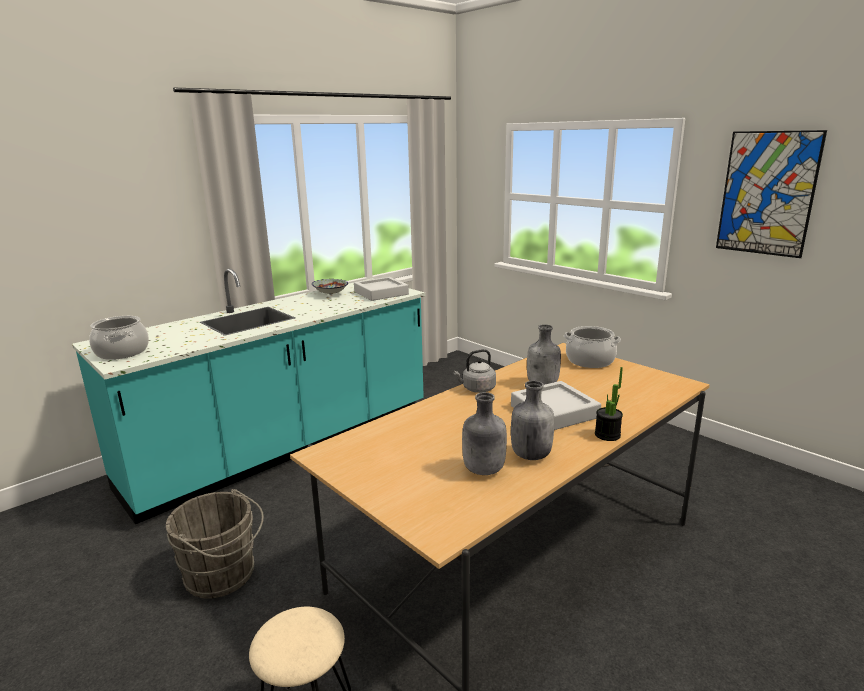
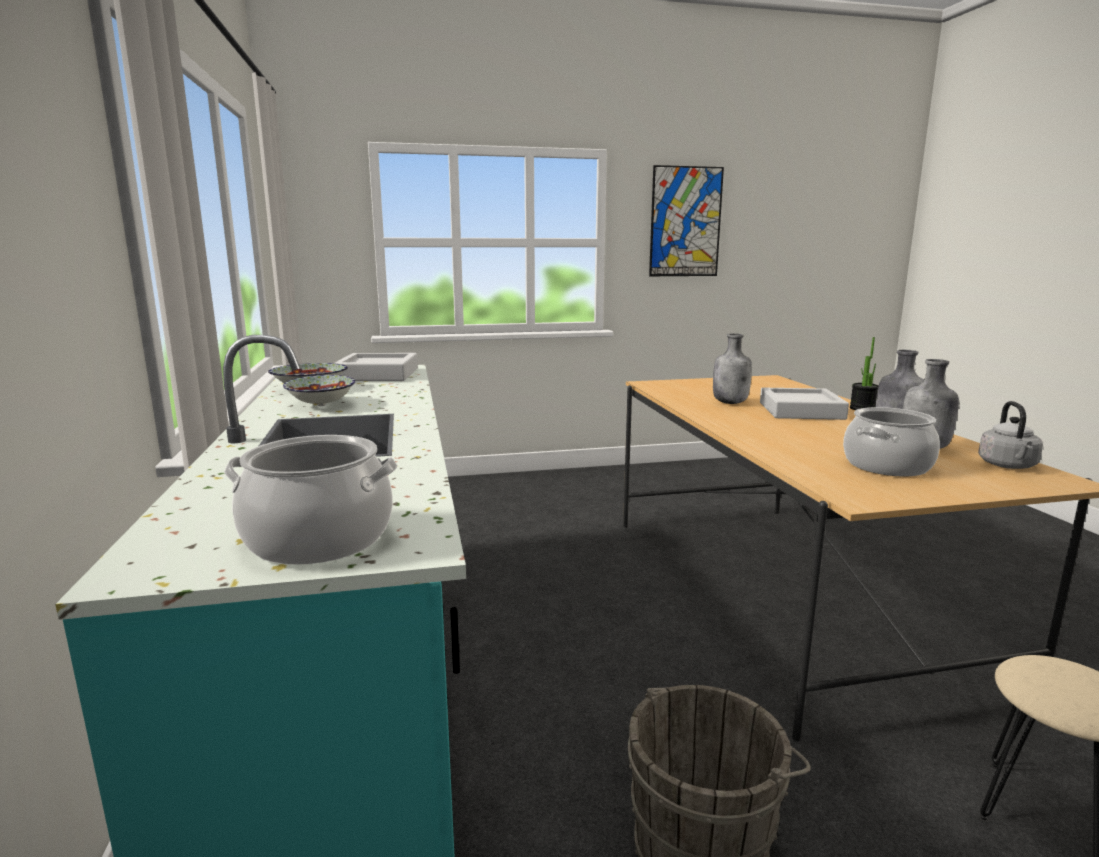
camera: 60 degrees left, 5 degrees down
grey kettle [453,349,496,393] -> grey kettle moved to [978,401,1043,469]
cooking pot [564,326,621,368] -> cooking pot moved to [843,407,940,476]
none -> bowl [283,375,355,406]

